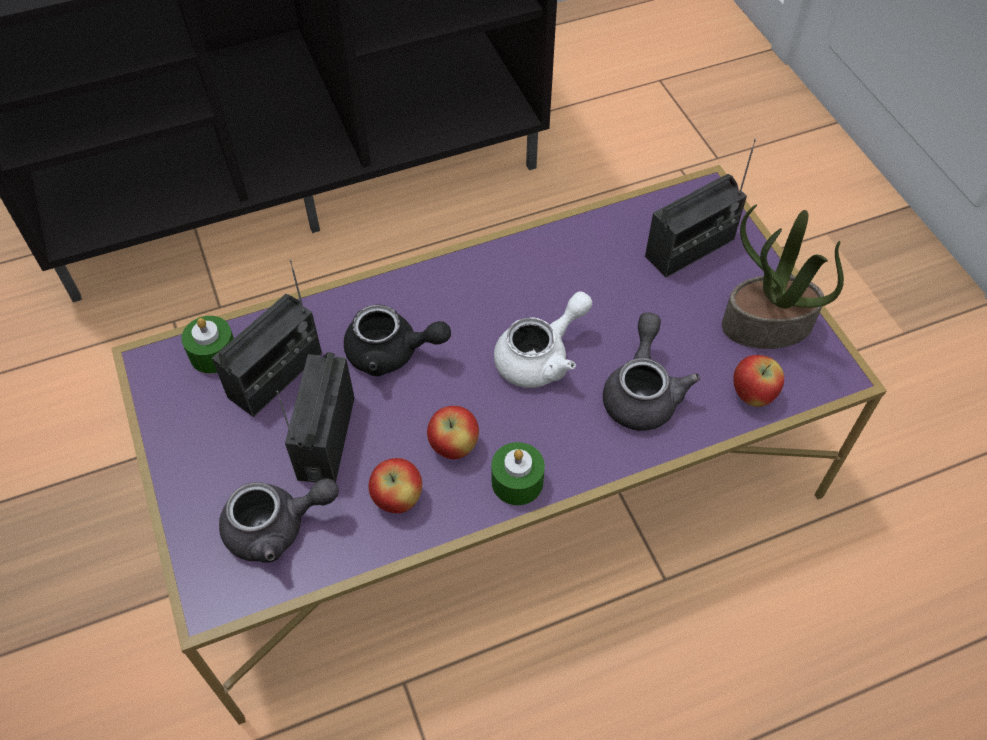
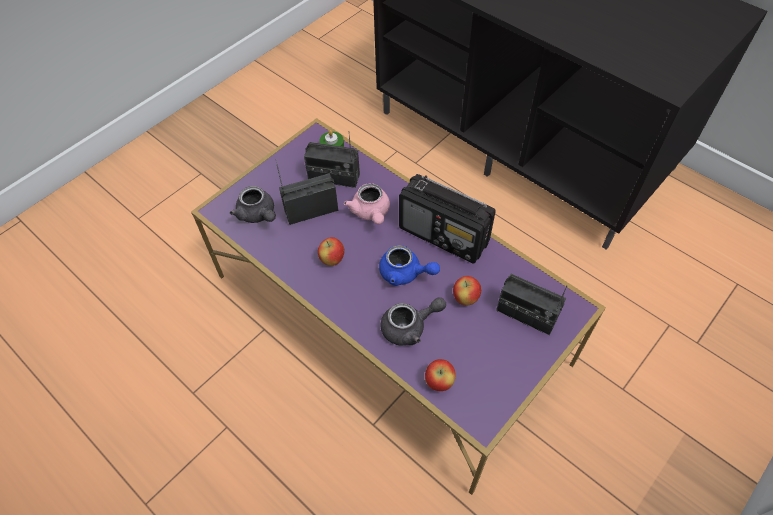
camera: 65 degrees right, 0 degrees up
black teapot [344,305,451,376] -> pink teapot [344,183,390,224]
apple [368,458,422,513] -> apple moved to [453,276,481,305]
green candle [491,442,545,505] -> none
white teapot [494,291,592,388] -> blue teapot [379,245,440,286]
potted plant [722,204,844,349] -> none
none -> radio [399,174,496,263]

